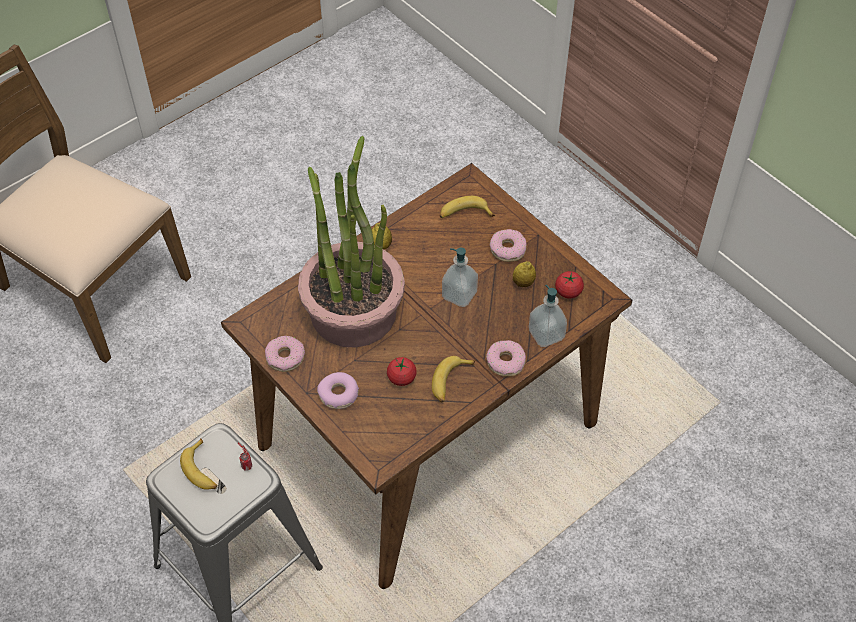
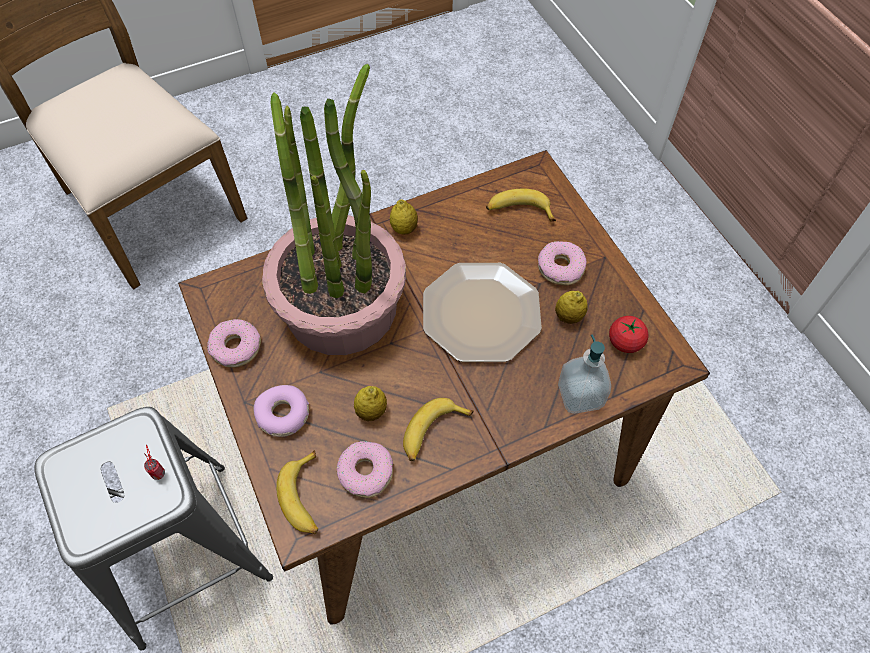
camera: 15 degrees right, 5 degrees up
banana [180,439,217,490] -> banana moved to [276,450,318,534]
tomato [387,357,417,386] -> lemon [354,386,387,421]
soap dispenser [442,248,478,307] -> plate [423,263,542,362]
donut [486,340,526,377] -> donut moved to [337,441,393,498]

